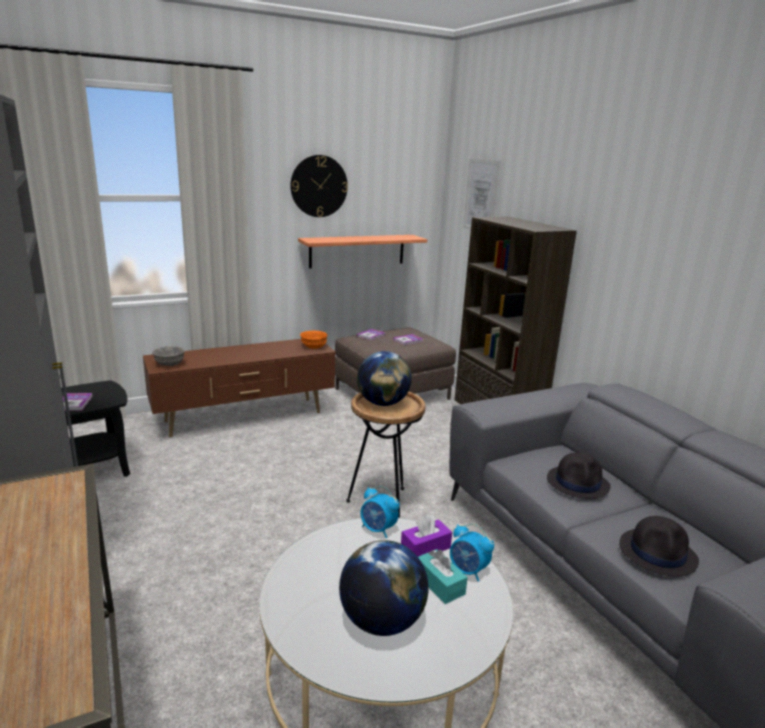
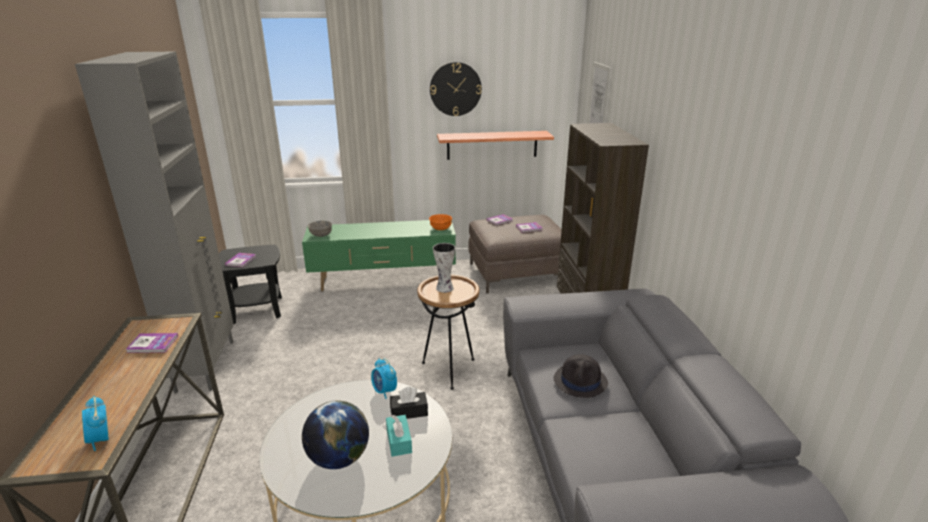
camera: 20 degrees right, 5 degrees up
brown tv stand [143,339,336,438] -> green tv stand [302,220,456,291]
globe [357,351,412,406] -> vase [433,243,456,293]
purple tissue box [401,514,452,557] -> black tissue box [390,387,428,419]
alarm clock [450,524,494,582] -> alarm clock moved to [82,396,109,451]
black hat [619,516,699,576] -> none
none -> book [125,333,178,353]

